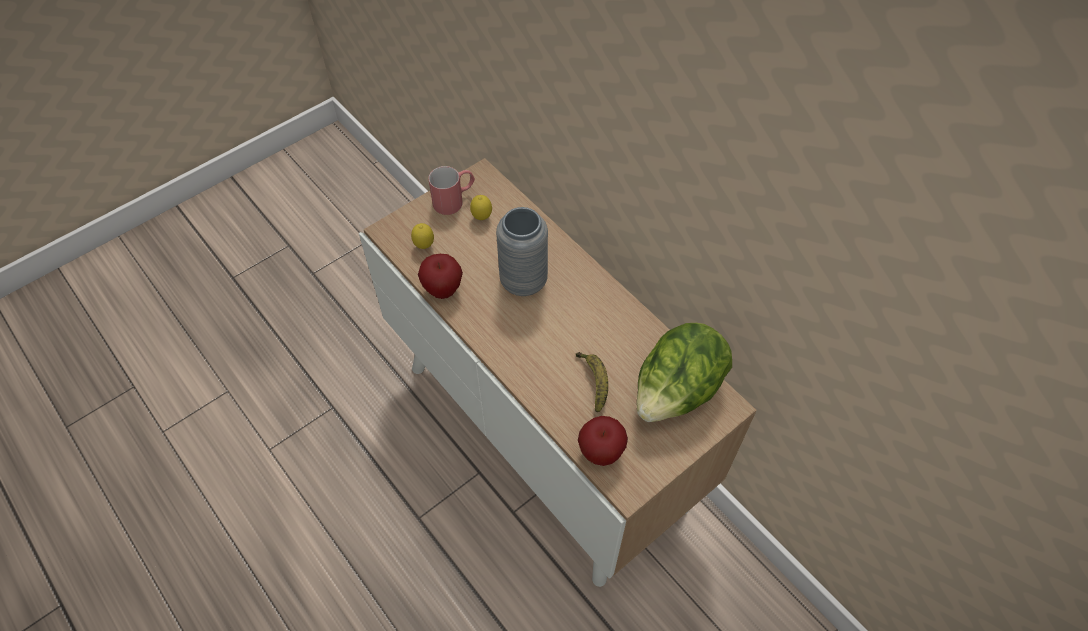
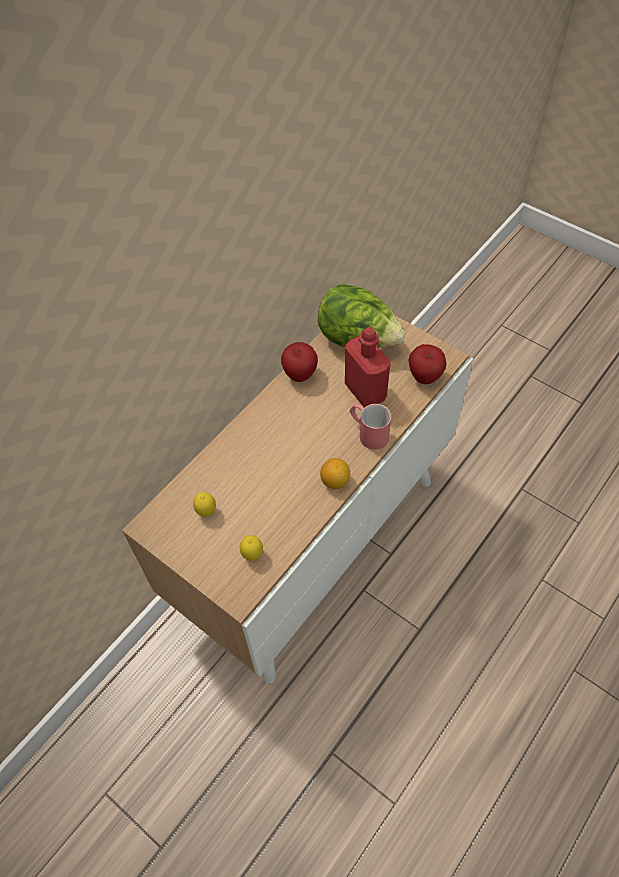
camera: 100 degrees left, 0 degrees up
apple [418,254,463,299] -> apple moved to [281,342,318,382]
red mug [428,166,475,215] -> red mug moved to [350,404,391,450]
grey vase [496,207,548,296] -> none
banana [576,352,608,412] -> red bottle [345,327,391,408]
none -> lemon [320,458,350,489]

